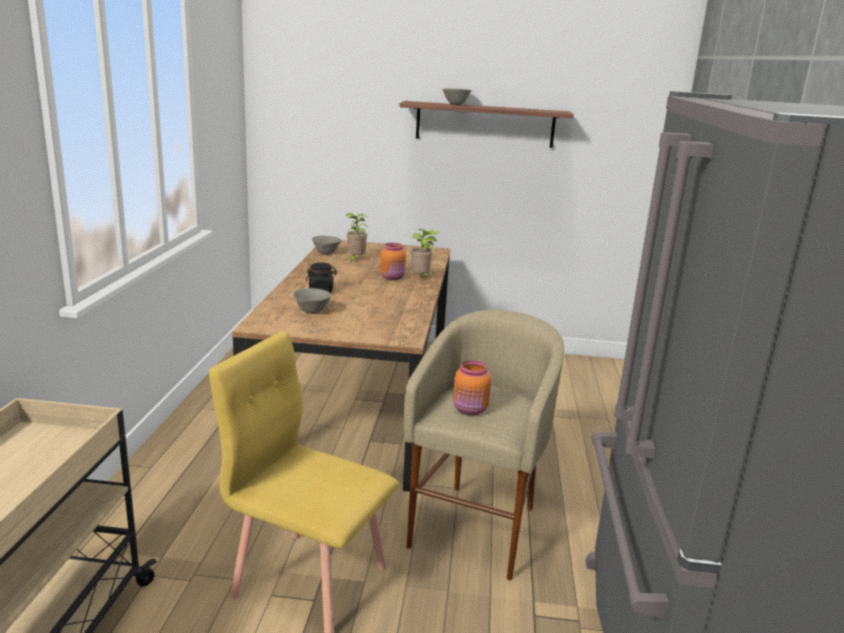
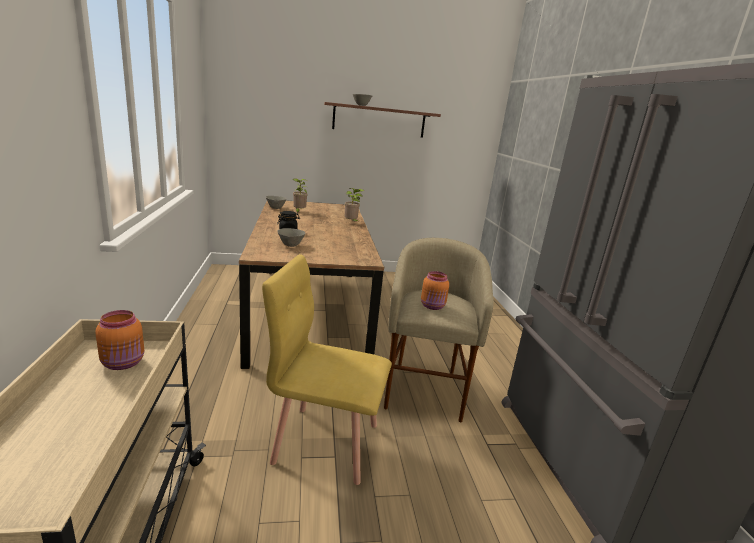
camera: 15 degrees left, 0 degrees up
orange jar [380,243,406,280] -> orange jar moved to [95,310,144,370]

